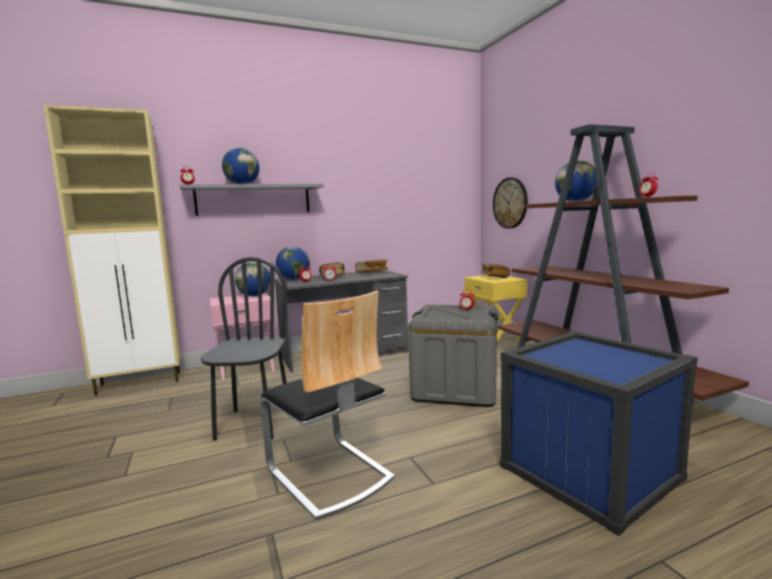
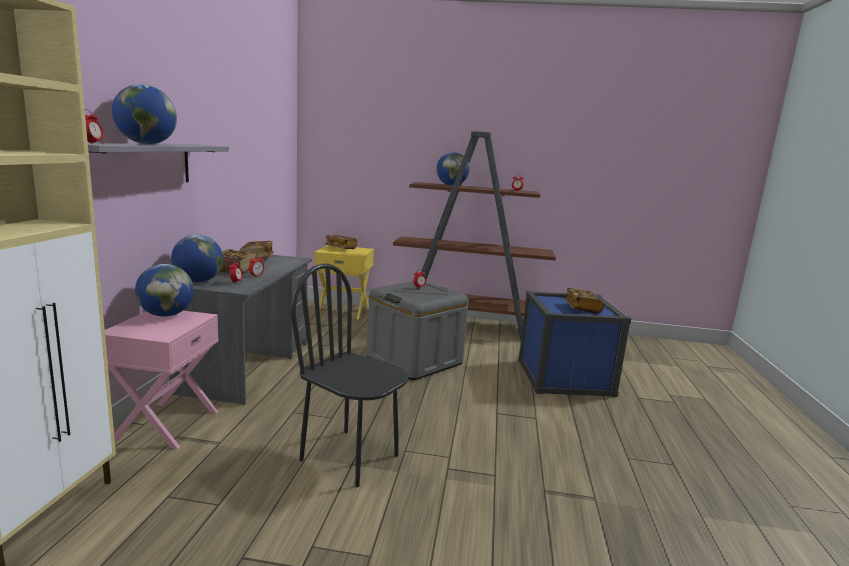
camera: 60 degrees left, 5 degrees up
chair [260,291,395,520] -> none
wall clock [493,177,528,229] -> none
none -> book [565,288,604,314]

